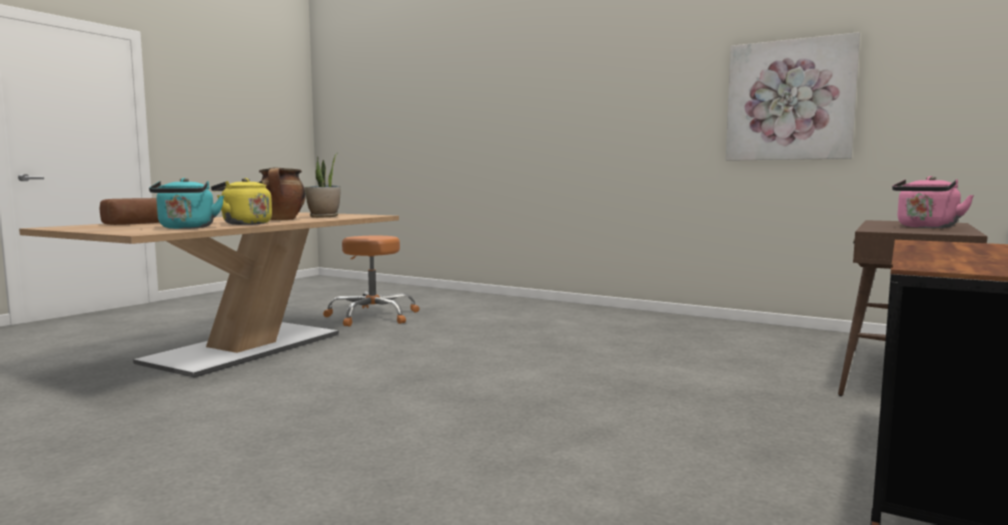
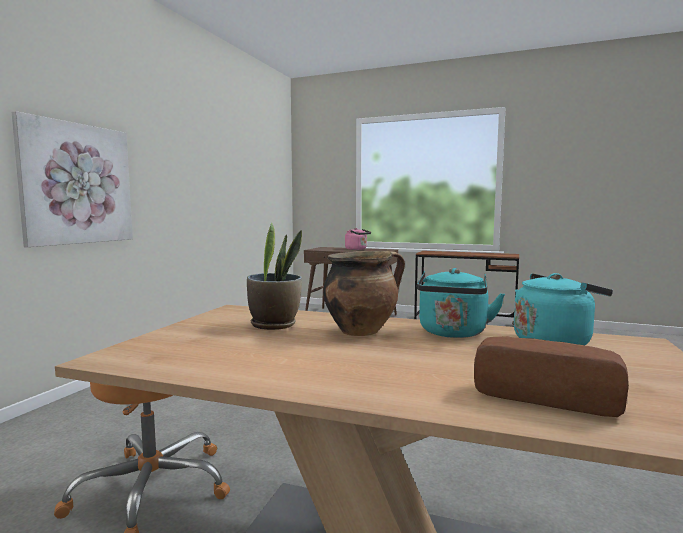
camera: 100 degrees left, 0 degrees up
yellow kettle [211,178,272,225] -> turquoise kettle [417,268,505,338]
picture [726,32,860,161] -> picture moved to [12,111,133,247]

